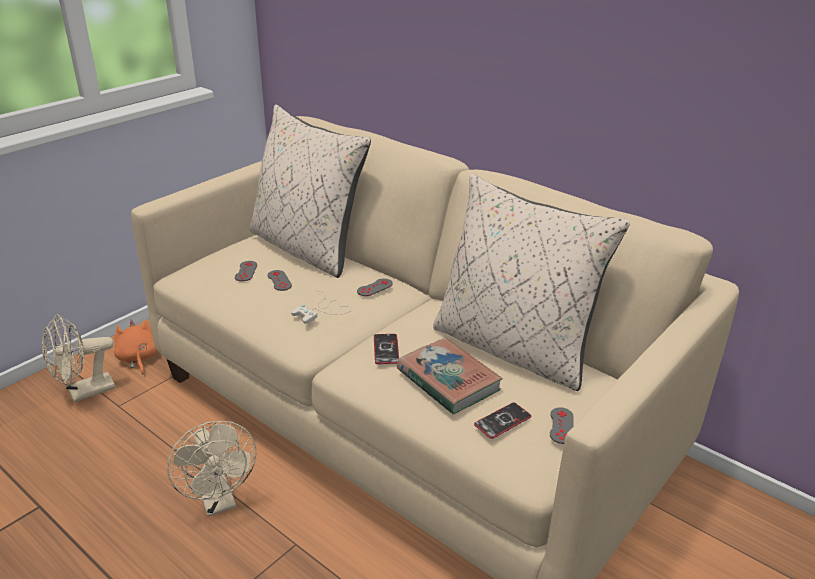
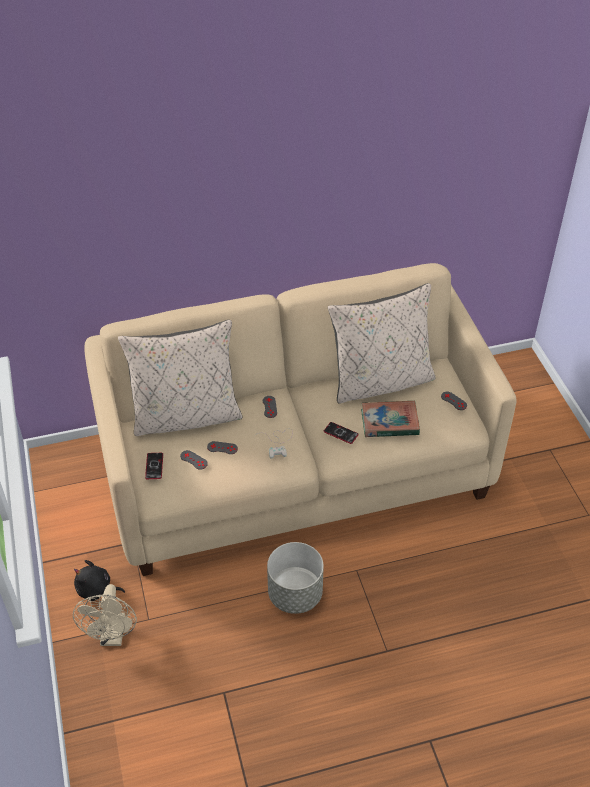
camera: 55 degrees left, 15 degrees up
orange plush toy [114,320,158,375] -> black plush toy [74,560,125,601]
beige fan [167,421,256,517] -> grey planter [267,542,324,614]
phone [474,402,531,439] -> phone moved to [145,453,163,479]

